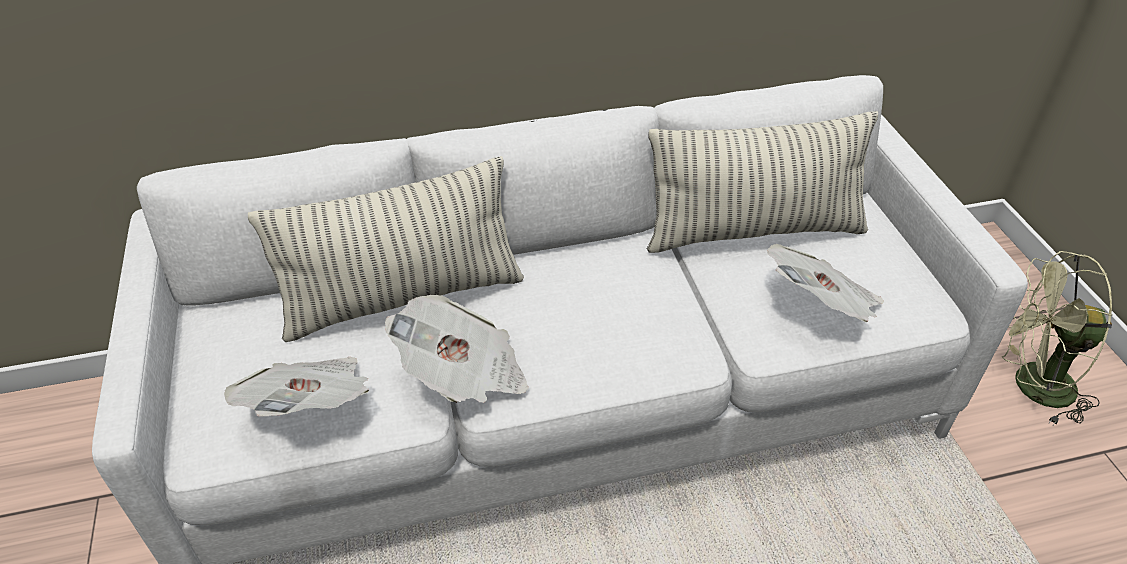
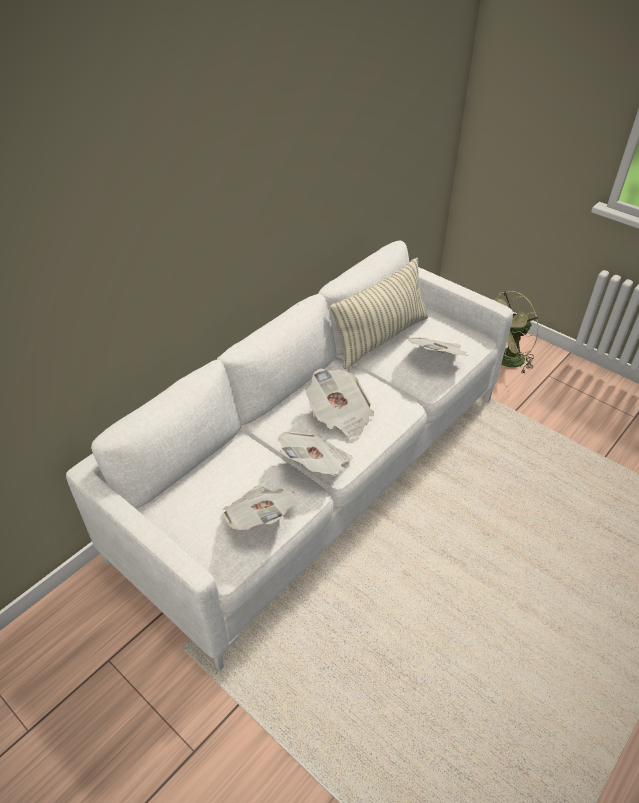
camera: 35 degrees left, 0 degrees up
pillow [248,156,524,342] -> none
none -> newspaper [306,368,374,440]

